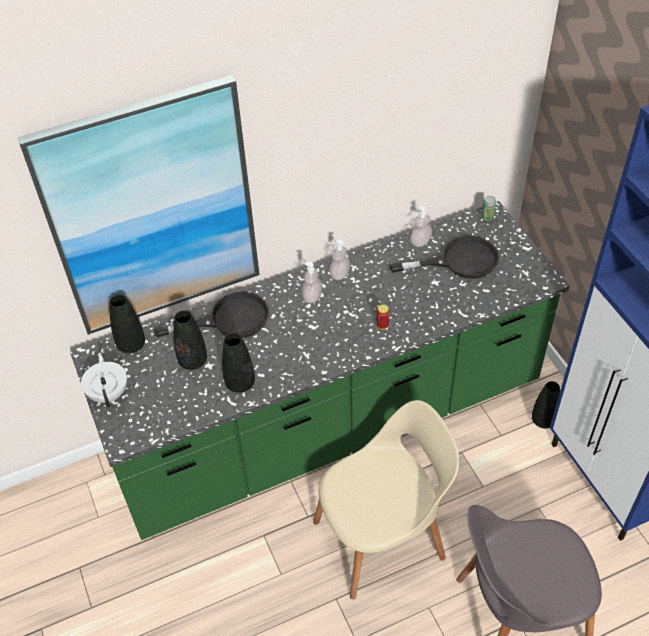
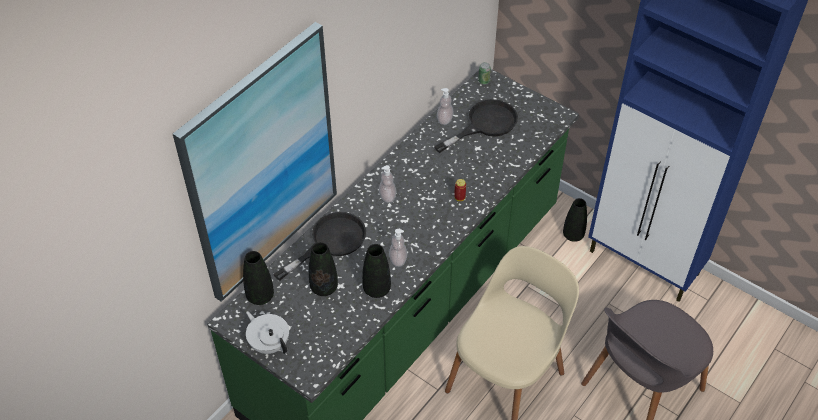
camera: 30 degrees left, 0 degrees up
soap dispenser [329,239,350,280] -> soap dispenser moved to [389,229,407,267]

